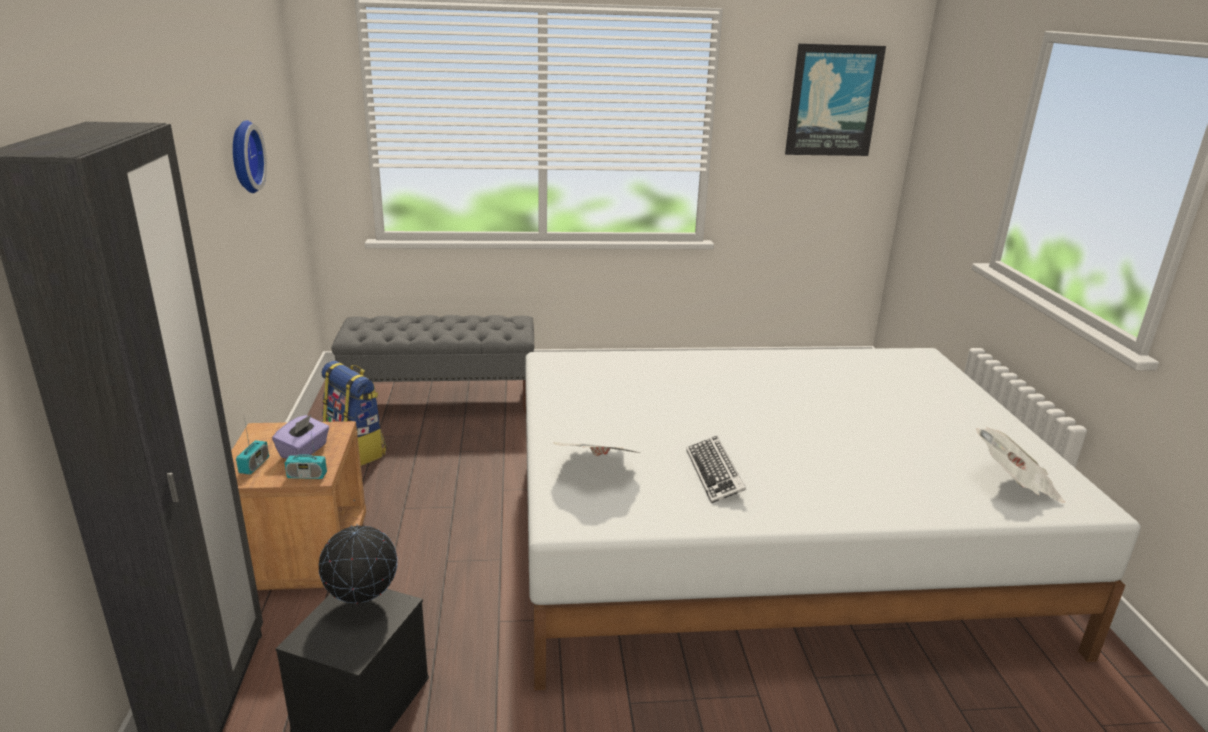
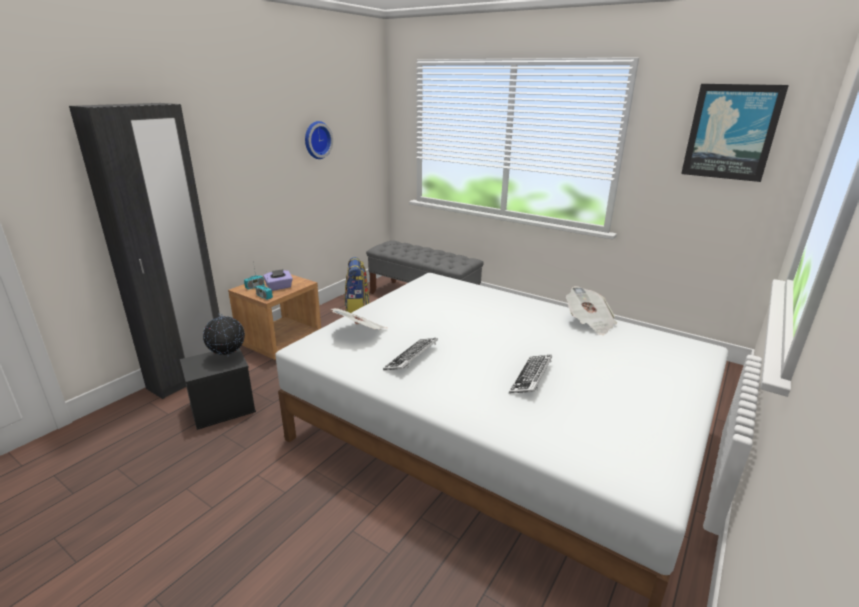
camera: 40 degrees right, 0 degrees up
newspaper [976,428,1065,503] -> newspaper moved to [566,286,617,335]
none -> keyboard [509,355,552,394]

